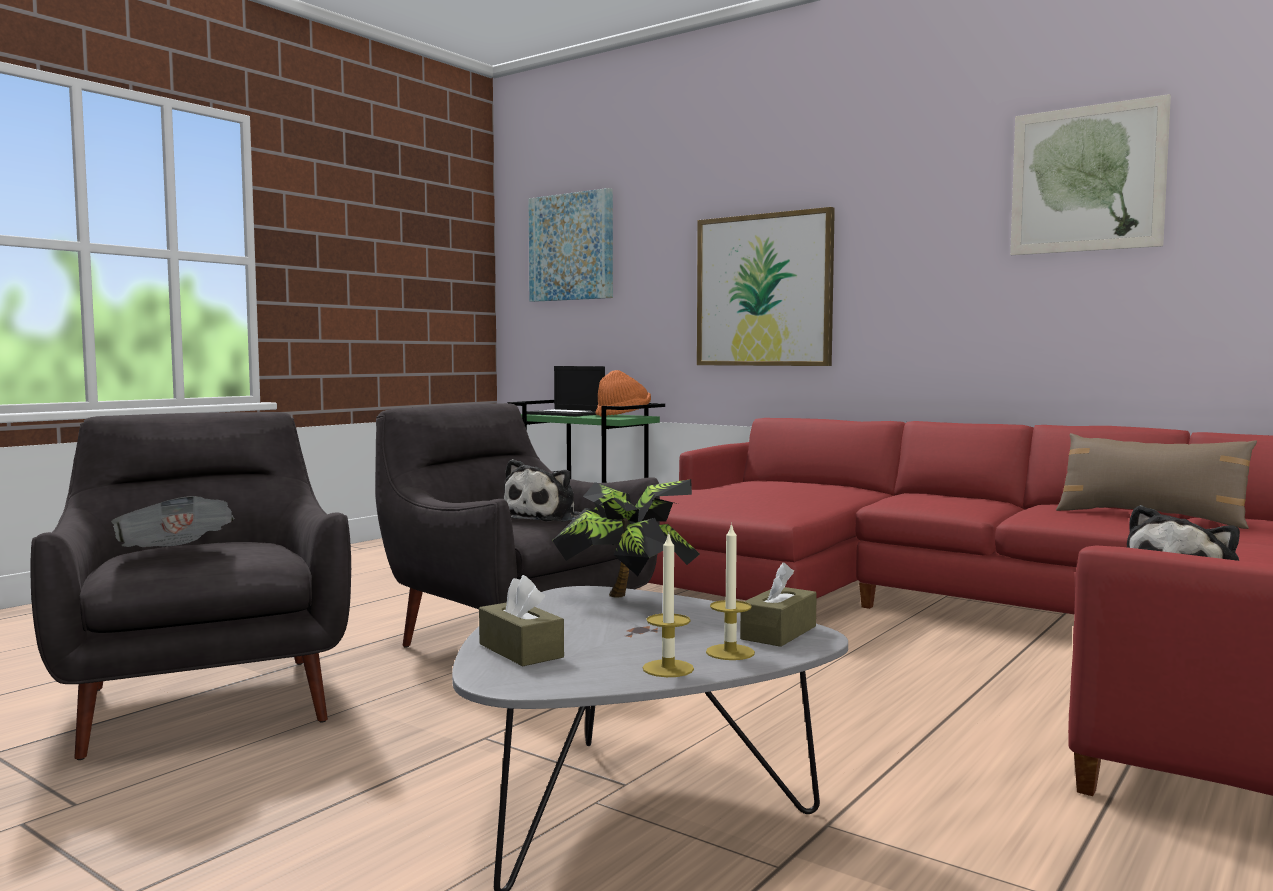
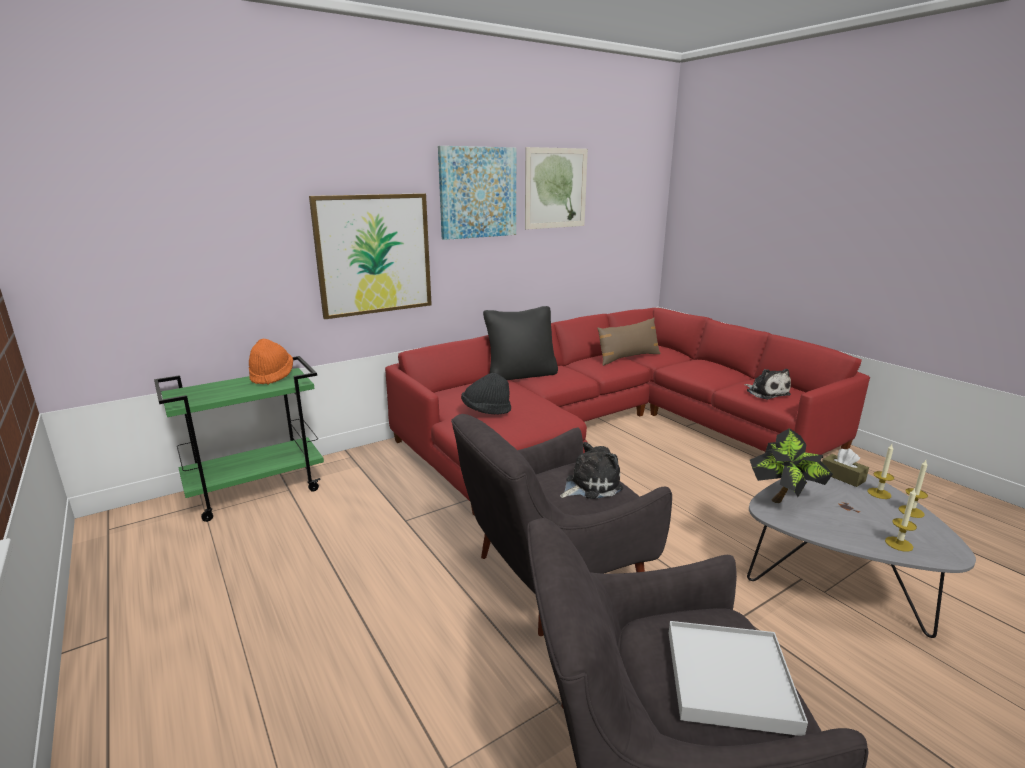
camera: 70 degrees left, 15 degrees up
newspaper [111,496,234,547] -> white tray [669,621,808,736]
brown tissue box [479,575,564,666] -> candle [885,488,917,552]
plush toy [503,459,580,522] -> plush toy turned 75 degrees counterclockwise [560,442,623,499]
laptop [527,366,605,416] -> none
picture [528,188,613,302] -> picture moved to [438,146,516,240]
none -> black hat [461,373,511,414]
none -> black pillow [483,306,558,380]

